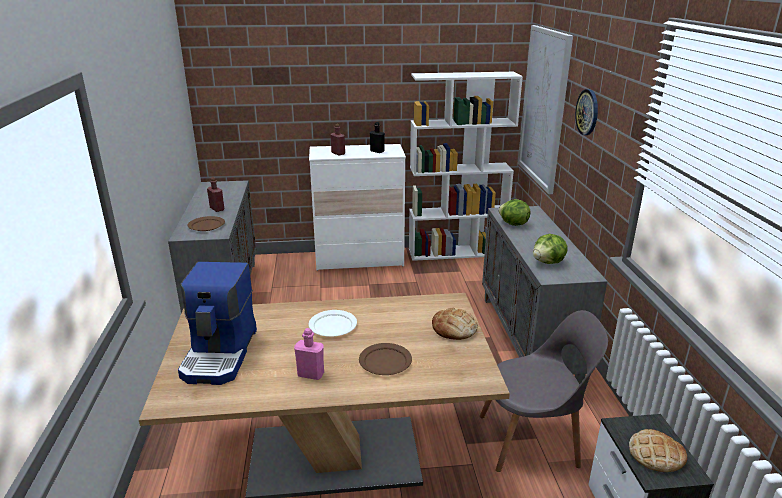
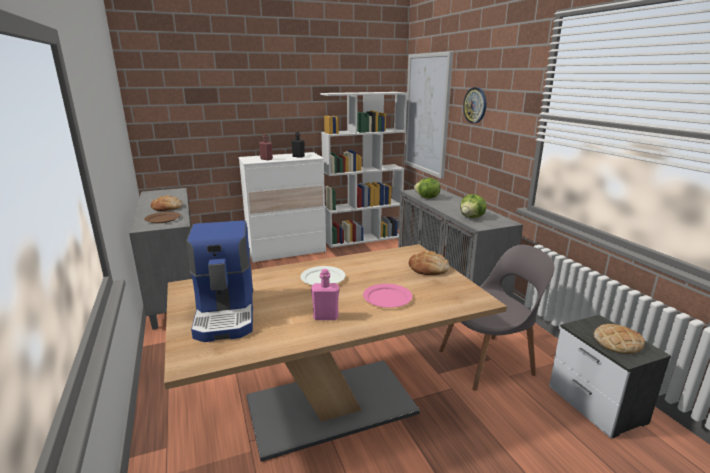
camera: 15 degrees left, 5 degrees down
red bottle [207,177,224,212] -> bread [151,195,182,211]
brown plate [359,343,412,375] -> pink plate [363,284,412,308]

